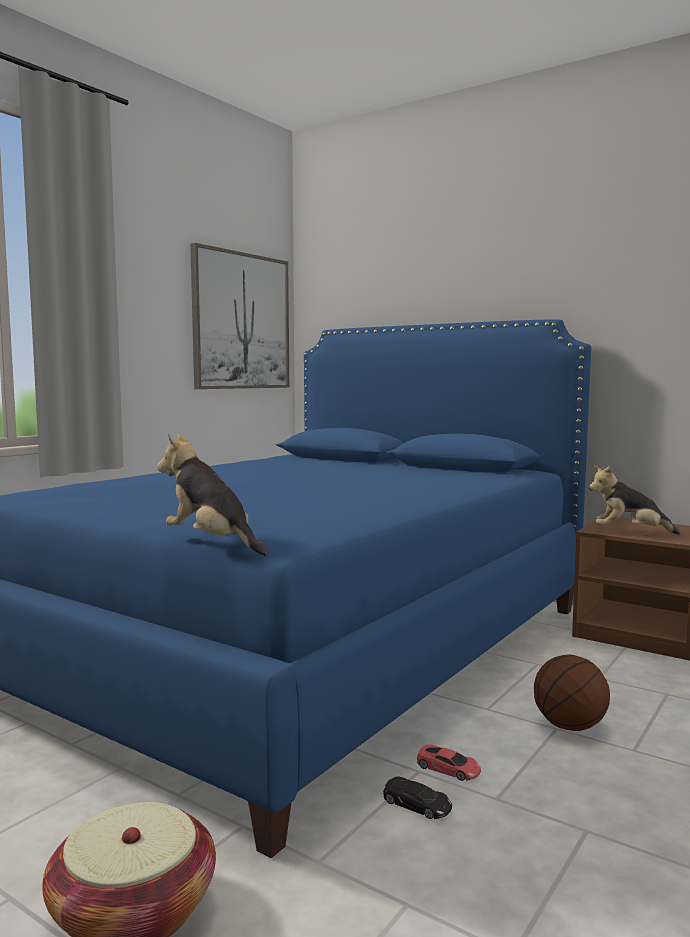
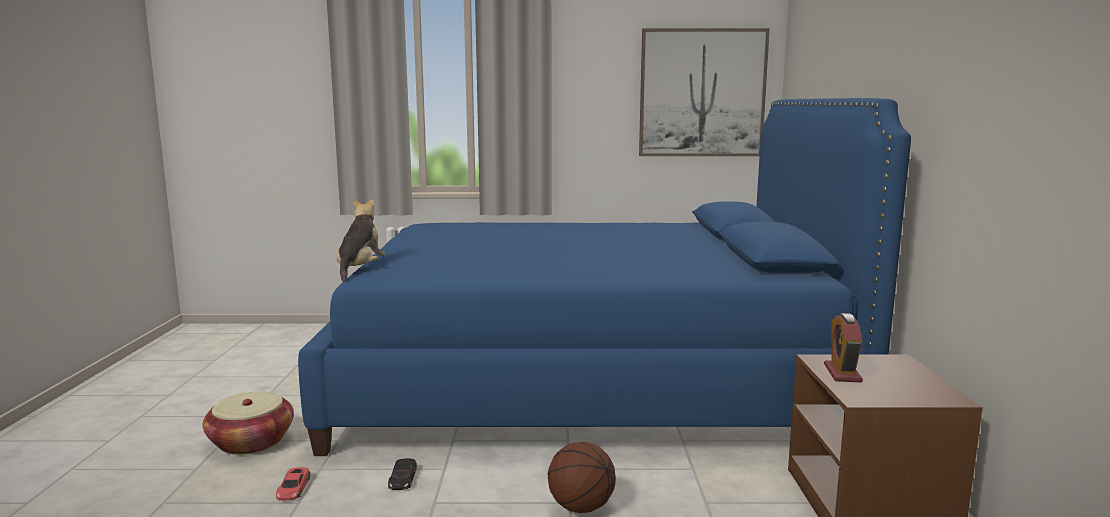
camera: 55 degrees right, 5 degrees up
red toy car [417,744,481,781] -> red toy car moved to [276,467,310,500]
plush toy [589,466,680,534] -> alarm clock [824,313,863,383]

